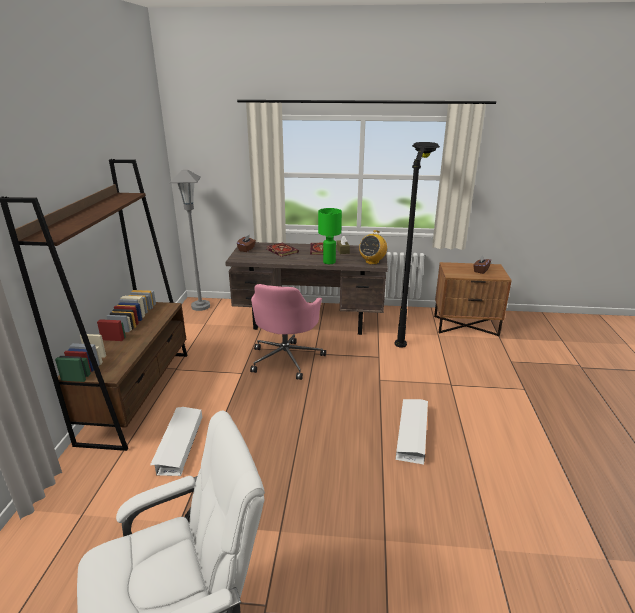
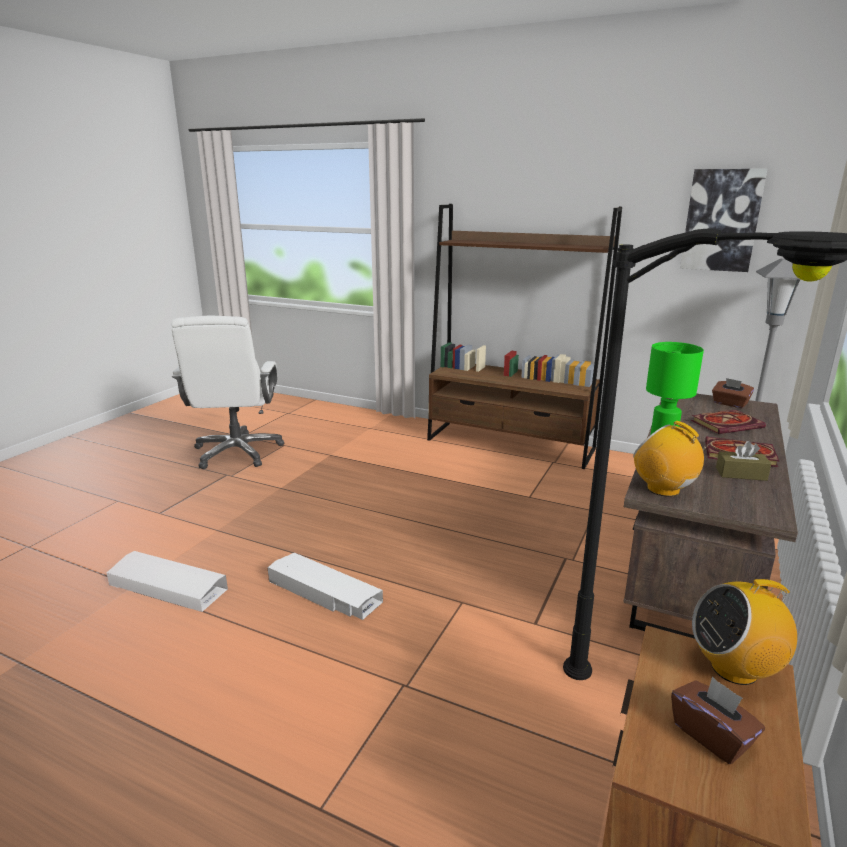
camera: 110 degrees right, 5 degrees down
white storage box [150,407,202,476] -> white storage box moved to [107,551,228,612]
pink office chair [250,284,326,380] -> none
none -> picture [680,169,767,272]
none -> radio [692,579,797,685]

